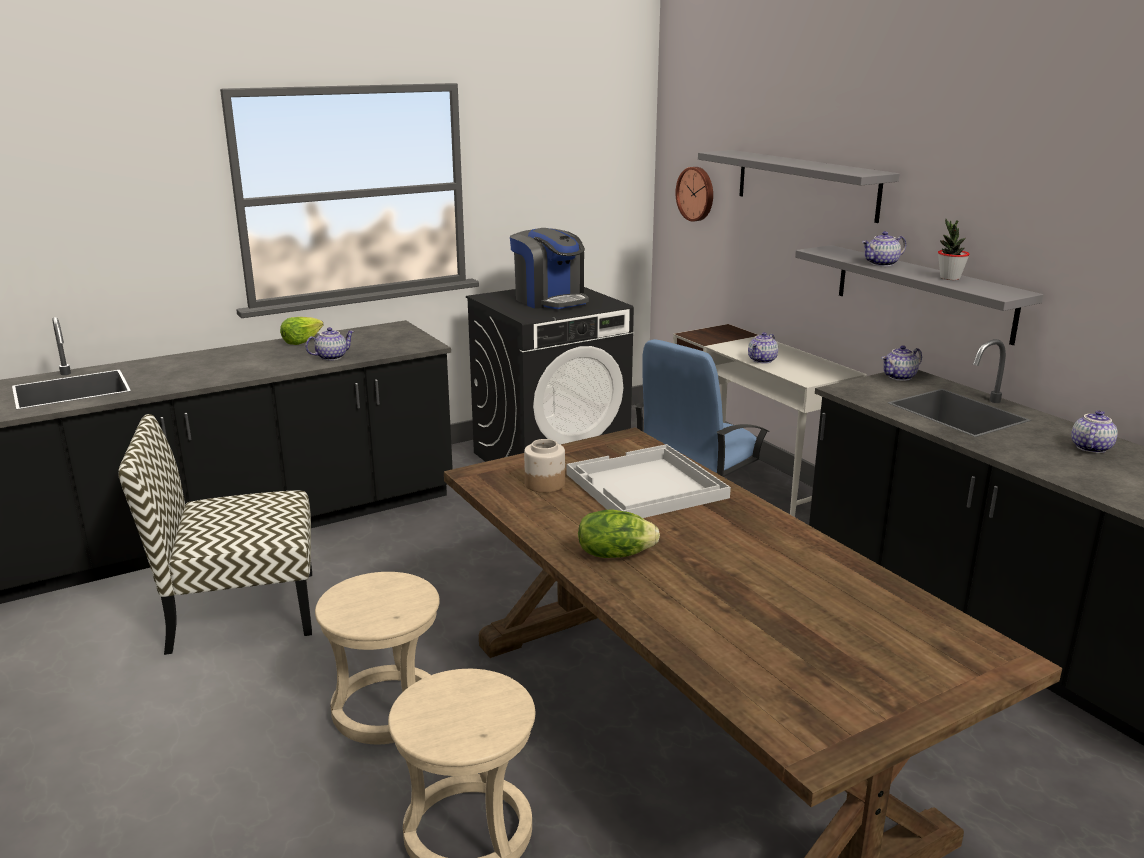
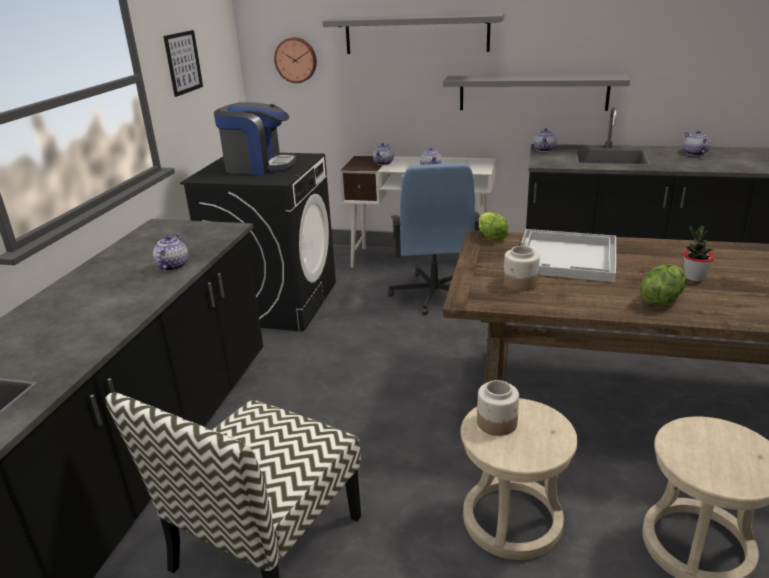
camera: 45 degrees left, 5 degrees up
lettuce [280,317,324,345] -> lettuce moved to [479,212,509,241]
teapot [862,231,906,266] -> teapot moved to [373,143,394,165]
potted plant [938,219,970,280] -> potted plant moved to [683,226,715,281]
none -> picture [163,30,203,97]
none -> jar [477,380,519,436]

